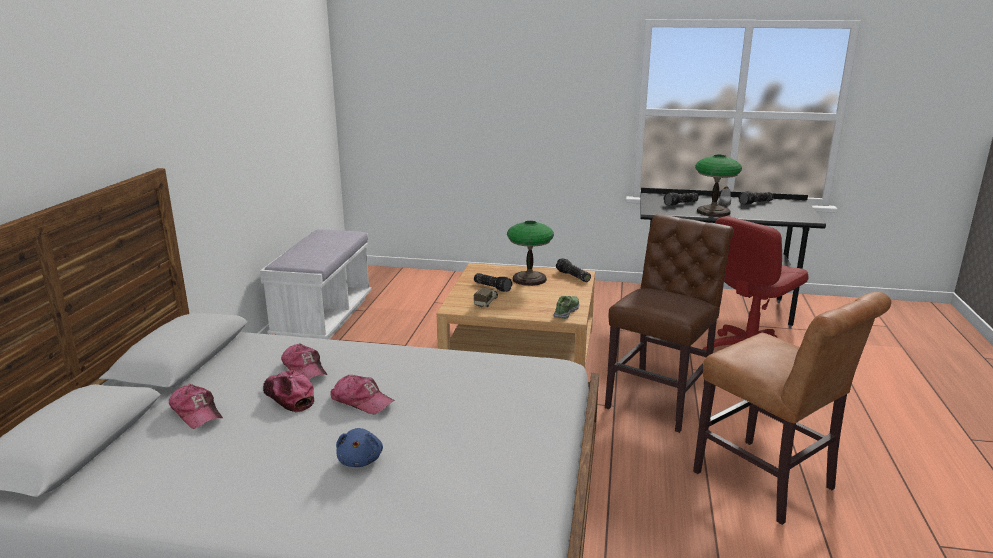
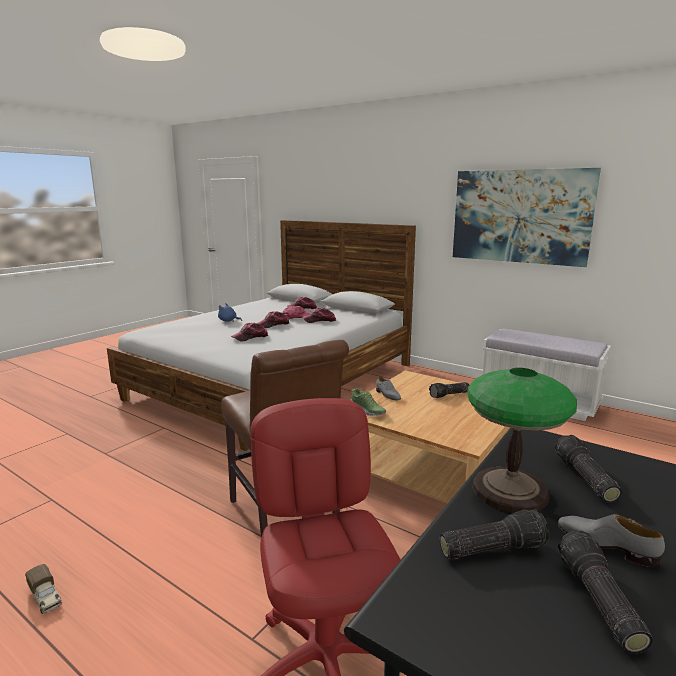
camera: 115 degrees right, 5 degrees down
toy truck [474,288,498,307] -> toy truck moved to [25,564,62,614]
table lamp [507,221,554,286] -> none
flashlight [556,258,591,282] -> flashlight moved to [440,509,549,559]
brown chair [693,292,891,525] -> none
none -> cap [231,323,268,342]
none -> grey shoe [376,377,401,401]
none -> picture [453,168,601,267]

